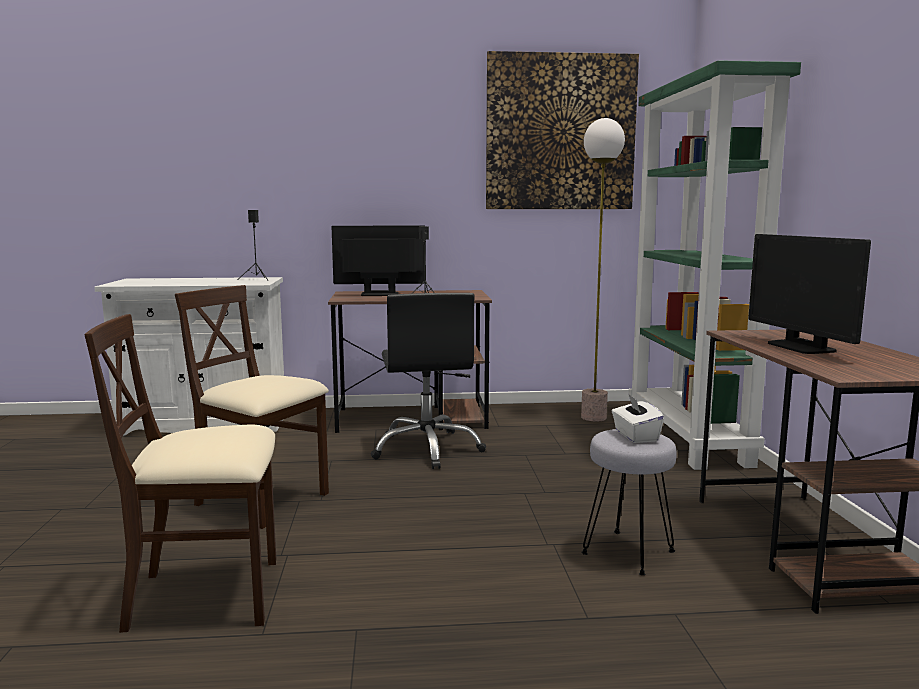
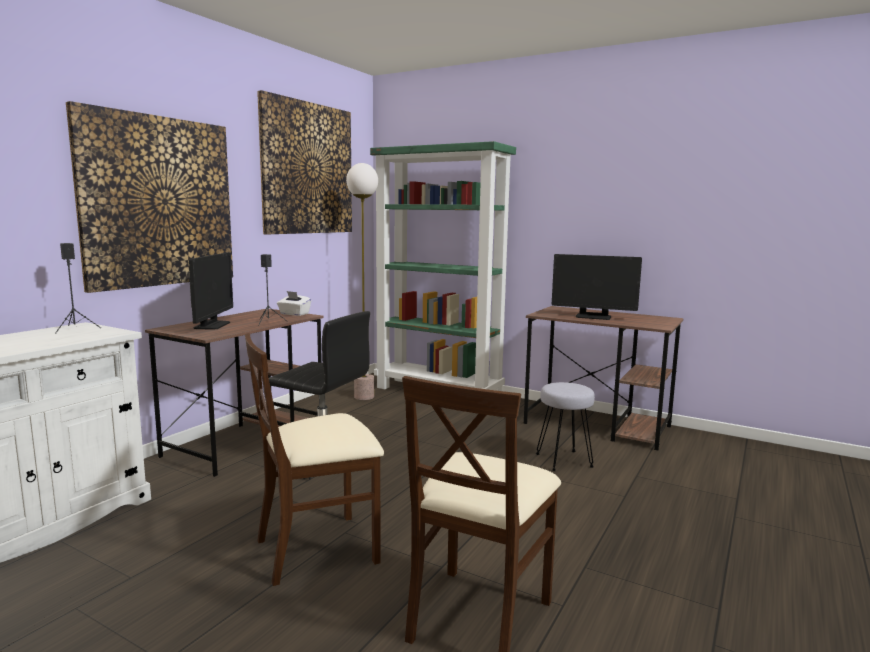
camera: 55 degrees left, 0 degrees up
monitor [332,226,426,296] -> monitor turned 150 degrees clockwise [189,252,233,329]
white tissue box [612,395,664,443] -> white tissue box moved to [277,291,311,316]
none -> picture [66,101,233,293]

